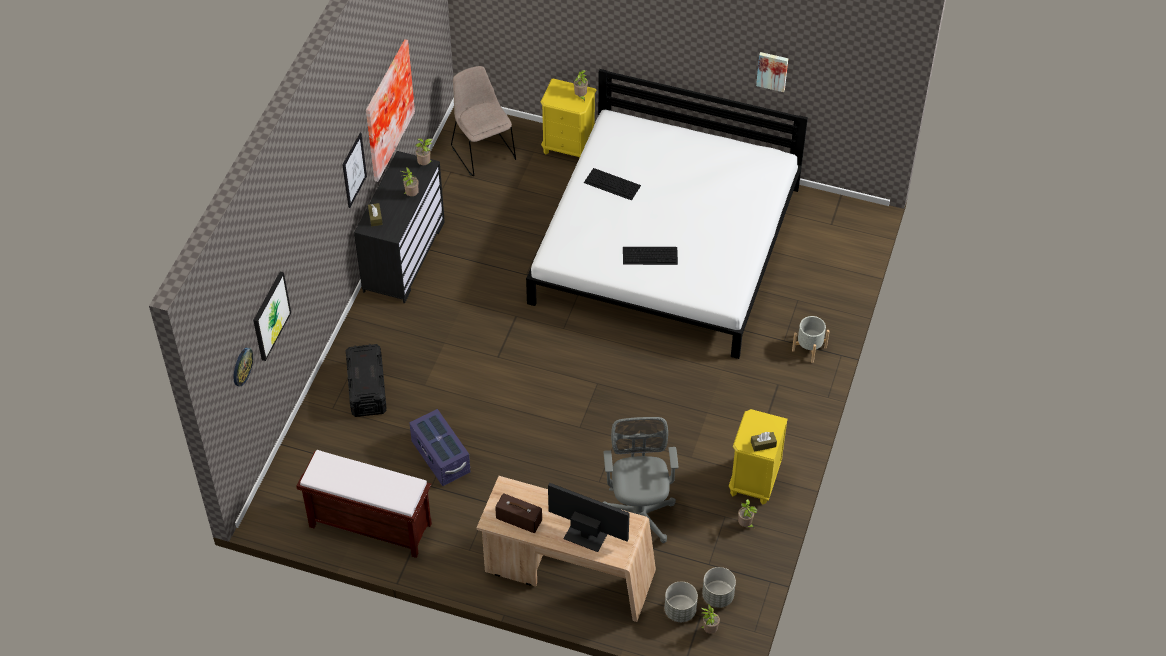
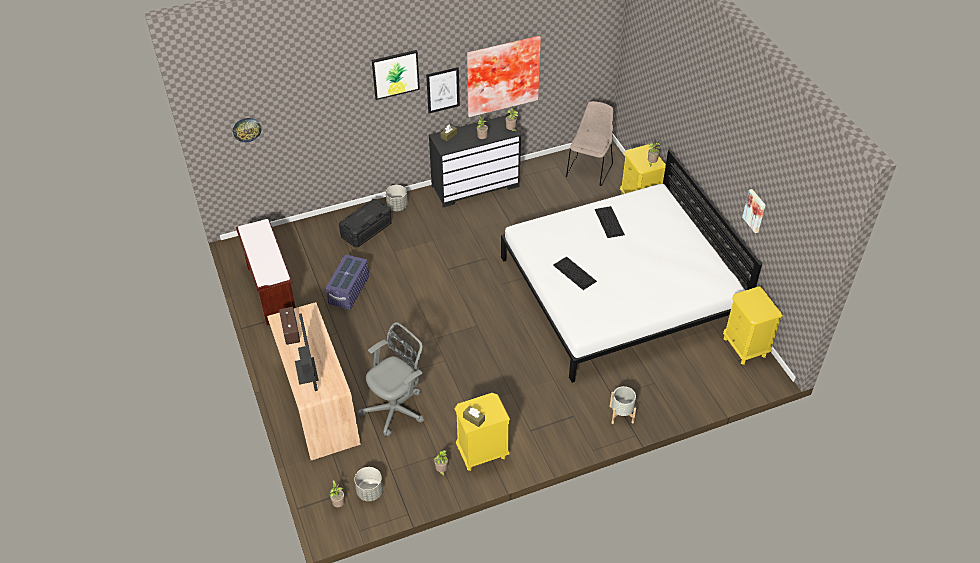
camera: 50 degrees right, 5 degrees down
picture [253,272,291,361] -> picture moved to [372,50,420,100]
grey planter [665,582,698,622] -> grey planter moved to [386,185,408,211]
none -> yellow nightstand [723,286,783,365]

